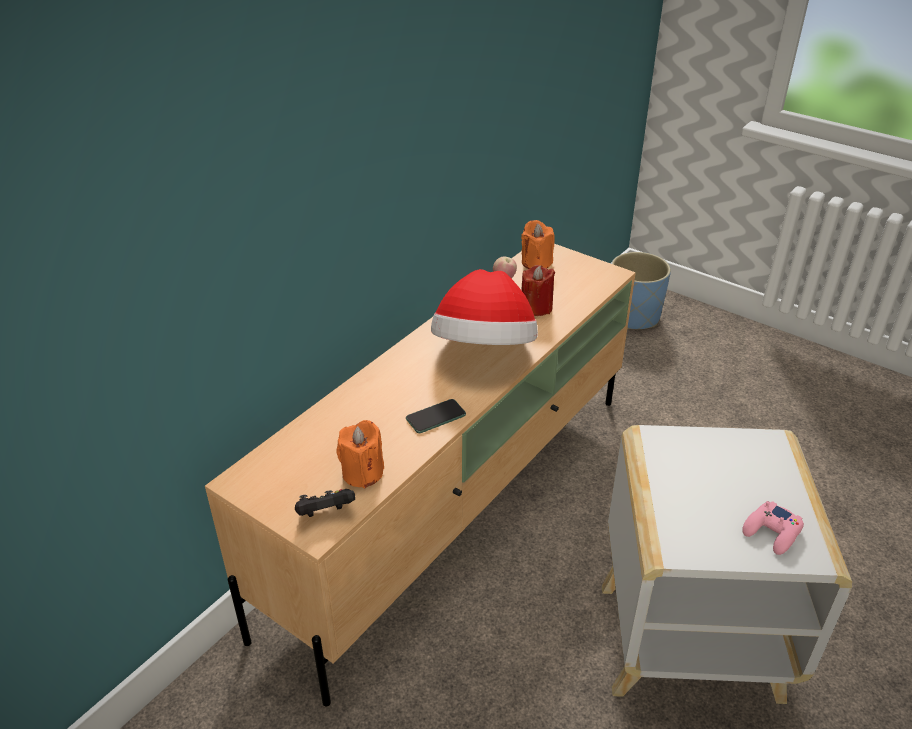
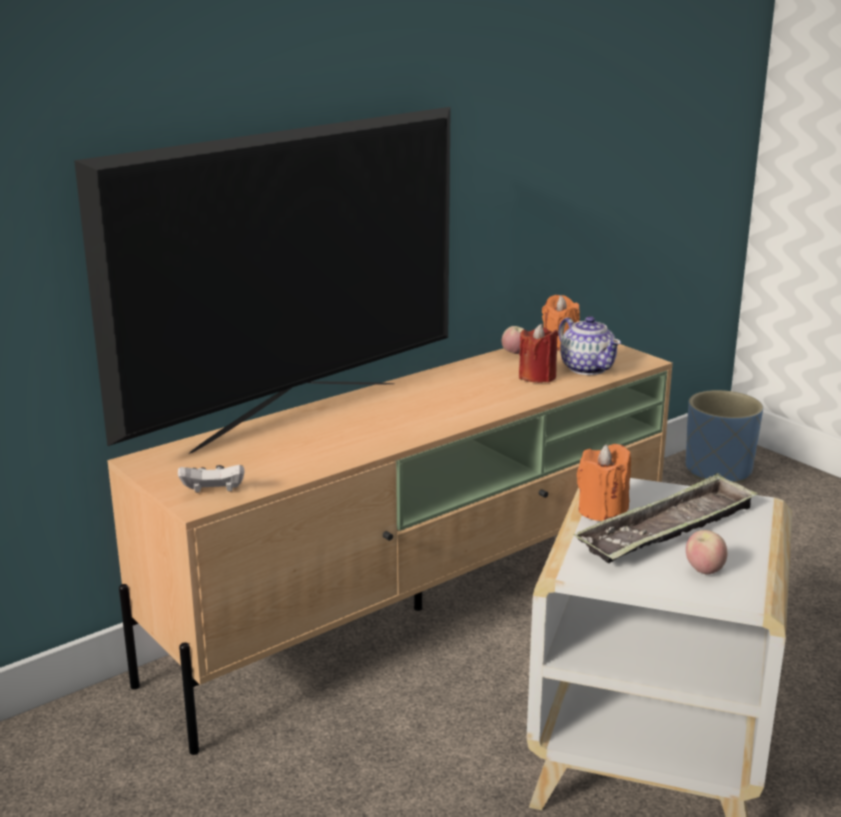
camera: 15 degrees right, 15 degrees down
black game controller [295,489,355,517] -> white game controller [178,465,245,493]
orange candle [336,420,384,488] -> orange candle moved to [577,444,631,521]
phone [406,399,466,433] -> none
hat [431,269,538,345] -> none
pink game controller [742,501,804,555] -> apple [686,530,727,575]
none -> television [74,107,451,454]
none -> teapot [559,316,621,375]
none -> tray [573,473,758,563]

